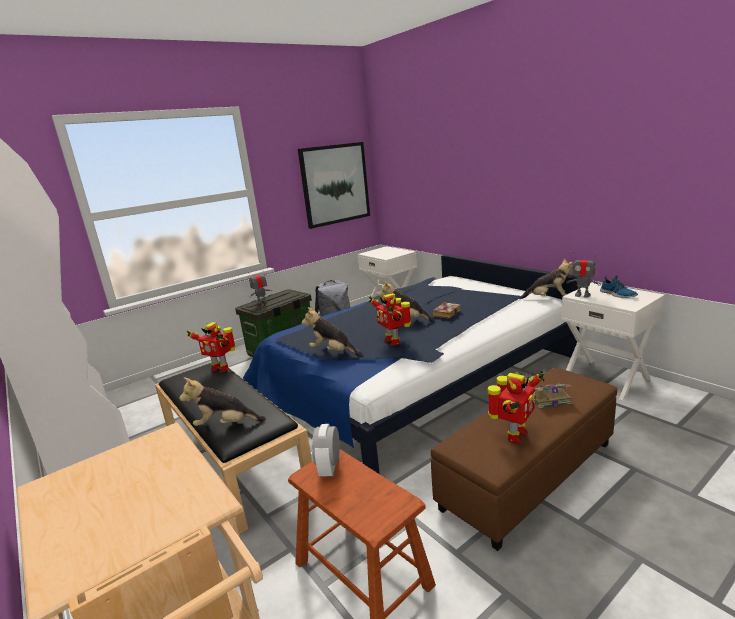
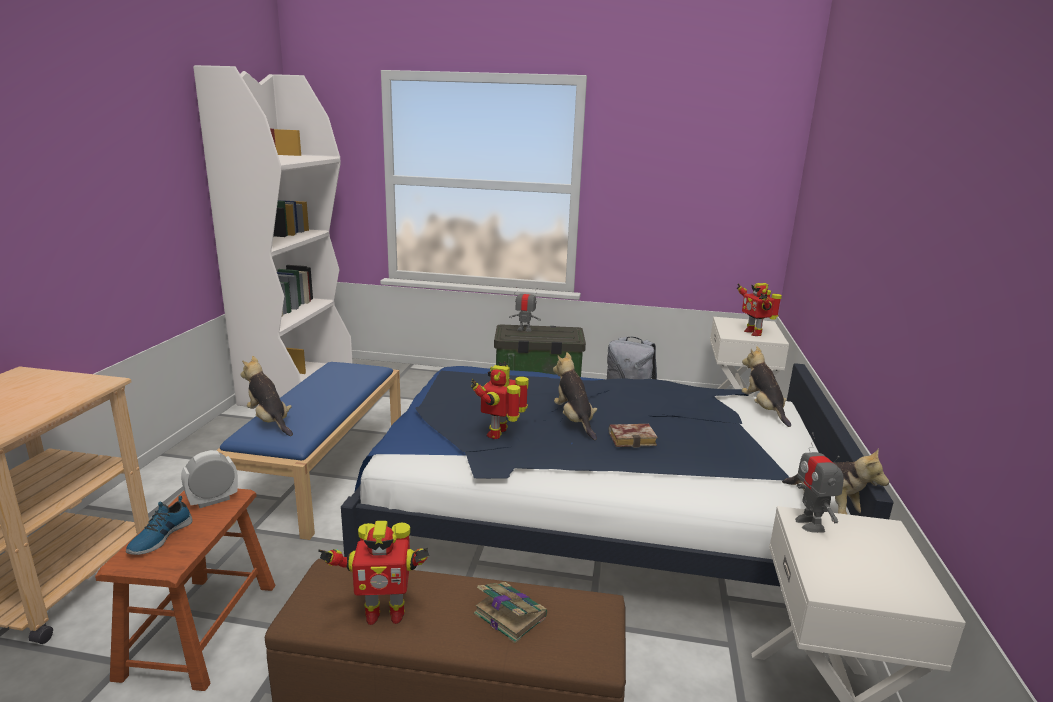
camera: 45 degrees right, 0 degrees up
black bench [155,361,312,534] -> blue bench [216,362,401,540]
toy robot [187,322,236,373] -> toy robot moved to [737,283,782,336]
picture [298,142,370,229] -> none
plush toy [302,307,363,356] -> plush toy moved to [742,346,791,427]
shoe [600,275,638,298] -> shoe moved to [126,496,193,555]

